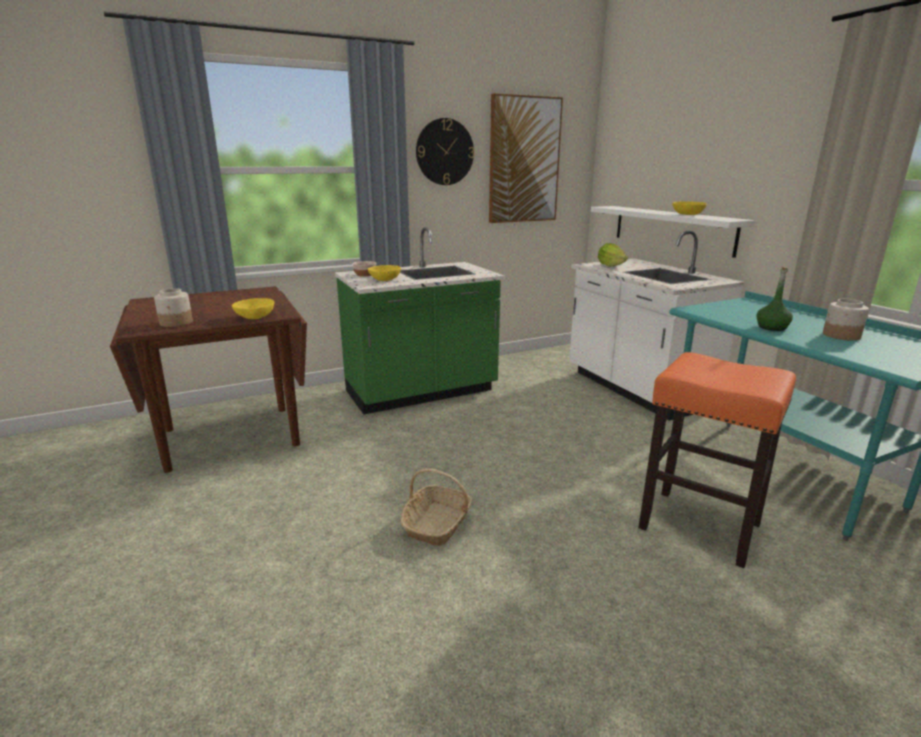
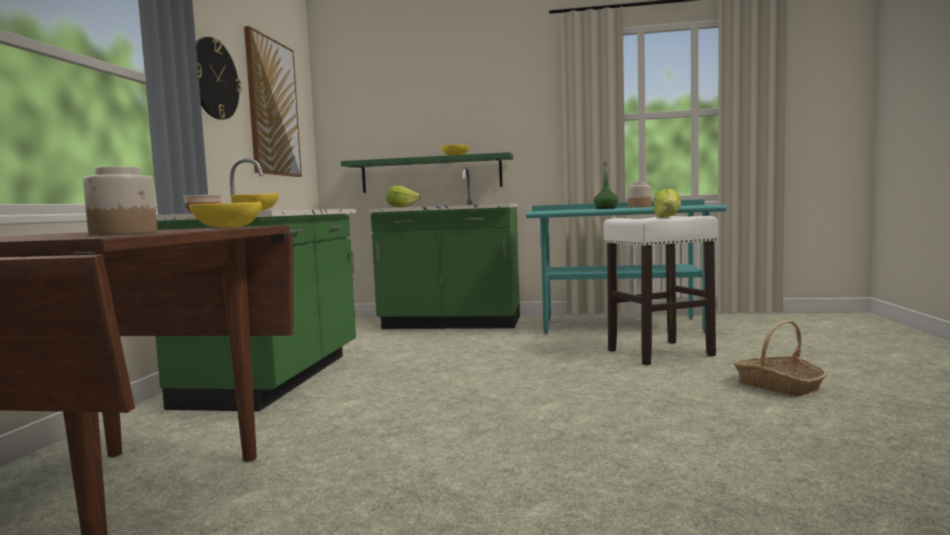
camera: 55 degrees left, 15 degrees down
basket [401,468,472,546] -> basket moved to [734,320,827,396]
white counter [569,230,745,421] -> green counter [368,167,520,329]
white shelf [591,206,755,258] -> green shelf [341,152,513,193]
orange stool [638,352,796,568] -> white stool [603,216,718,365]
none -> lettuce [653,189,681,218]

